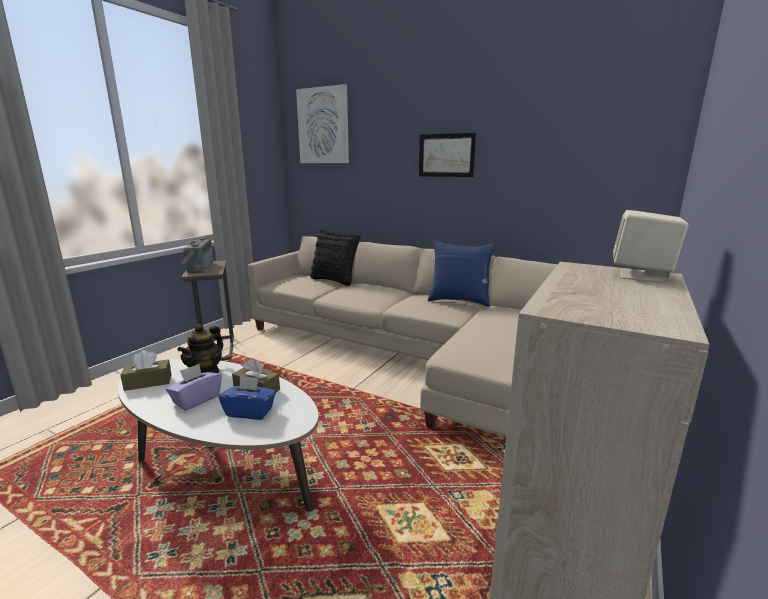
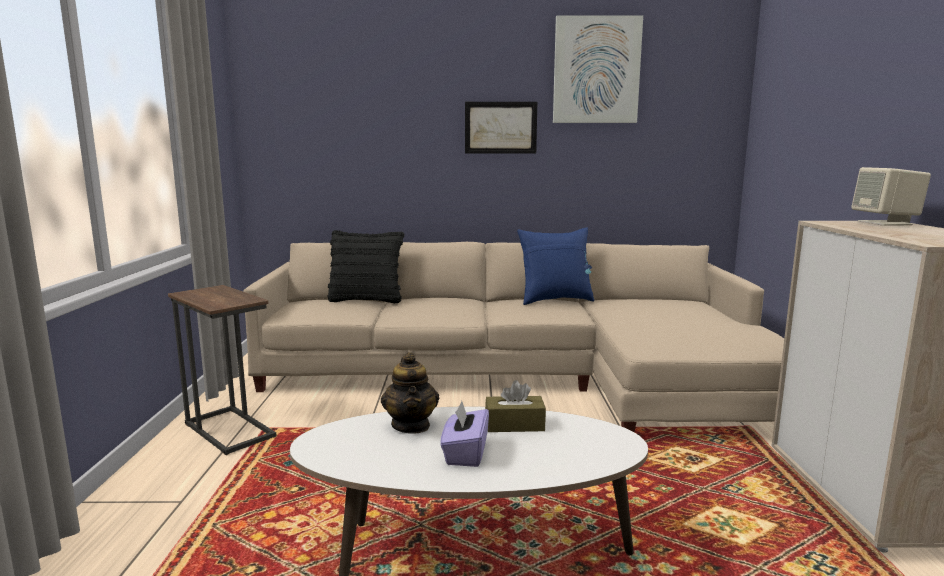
camera: 30 degrees left, 5 degrees down
brown tissue box [120,350,171,391] -> none
radio [181,238,213,273] -> none
blue tissue box [218,376,276,420] -> none
picture [296,84,349,163] -> picture moved to [553,15,643,123]

